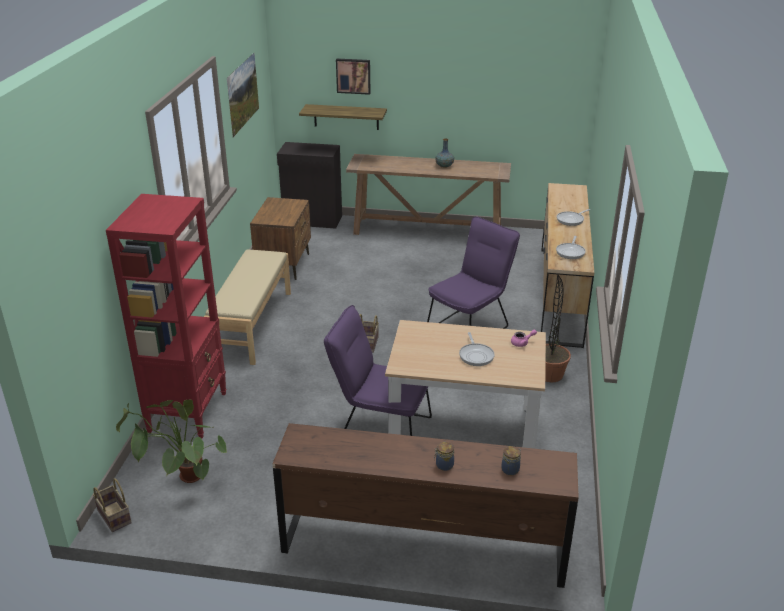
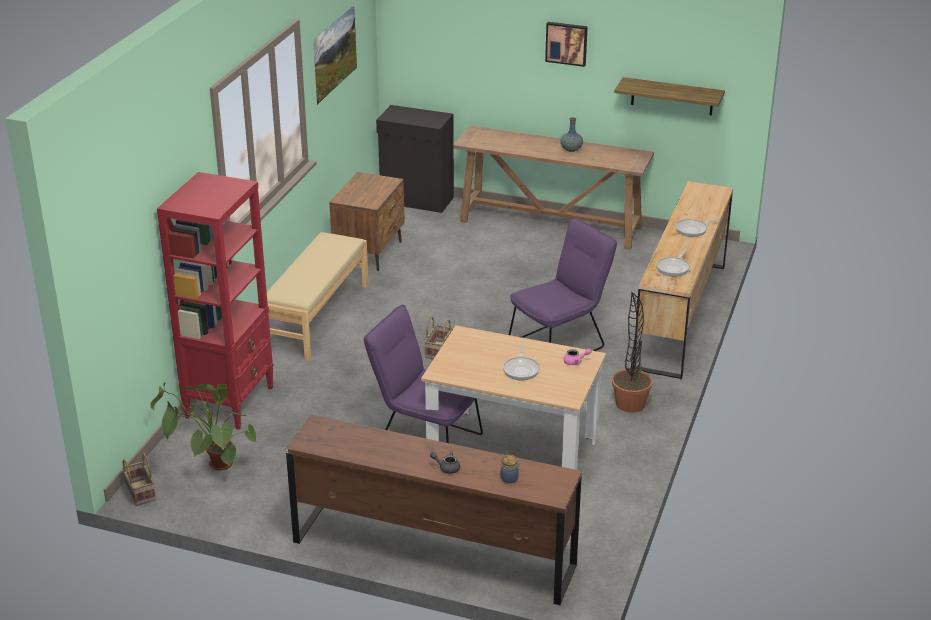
camera: 10 degrees right, 0 degrees up
shelf [299,104,387,130] -> shelf moved to [614,77,725,116]
picture [336,59,370,95] -> picture moved to [545,22,588,67]
jar [434,442,454,471] -> grey teapot [430,450,460,474]

